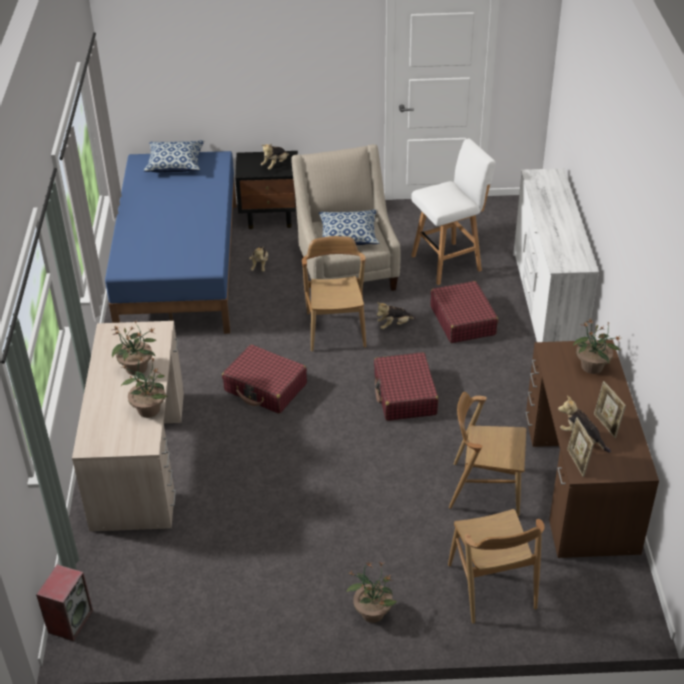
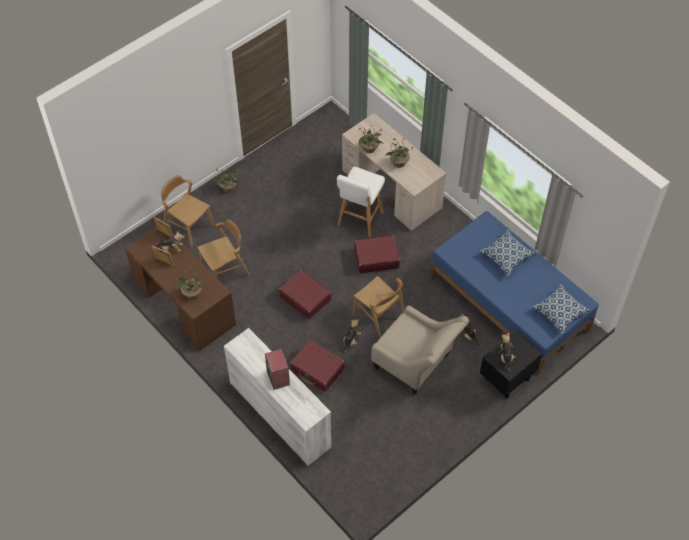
camera: 140 degrees right, 15 degrees up
speaker [36,564,93,641] -> speaker moved to [265,349,290,390]
pillow [319,209,379,245] -> pillow moved to [479,230,536,276]
white stool [411,138,496,285] -> white stool moved to [337,167,385,237]

